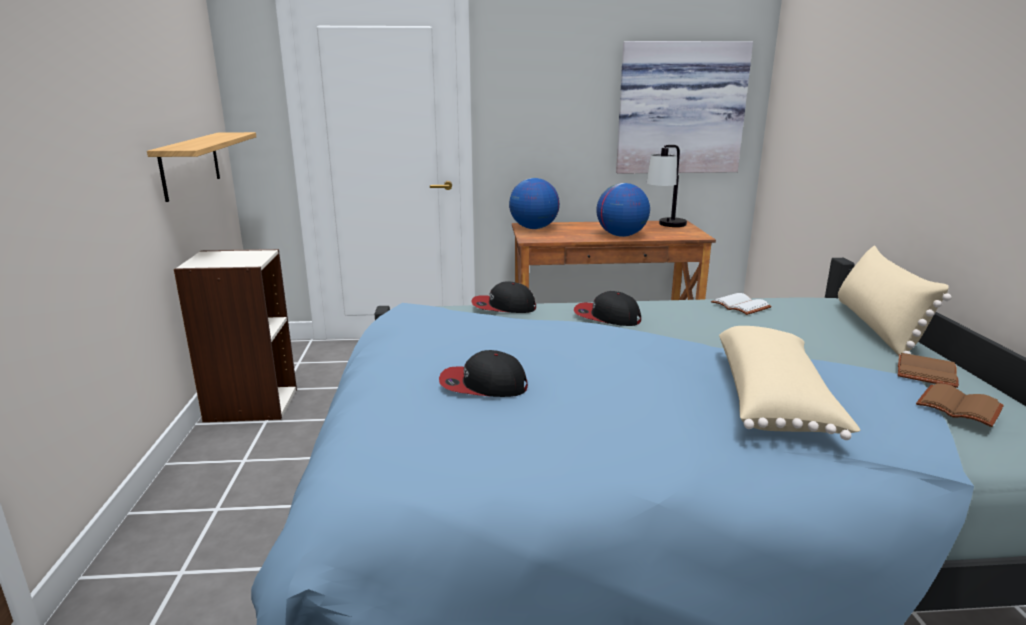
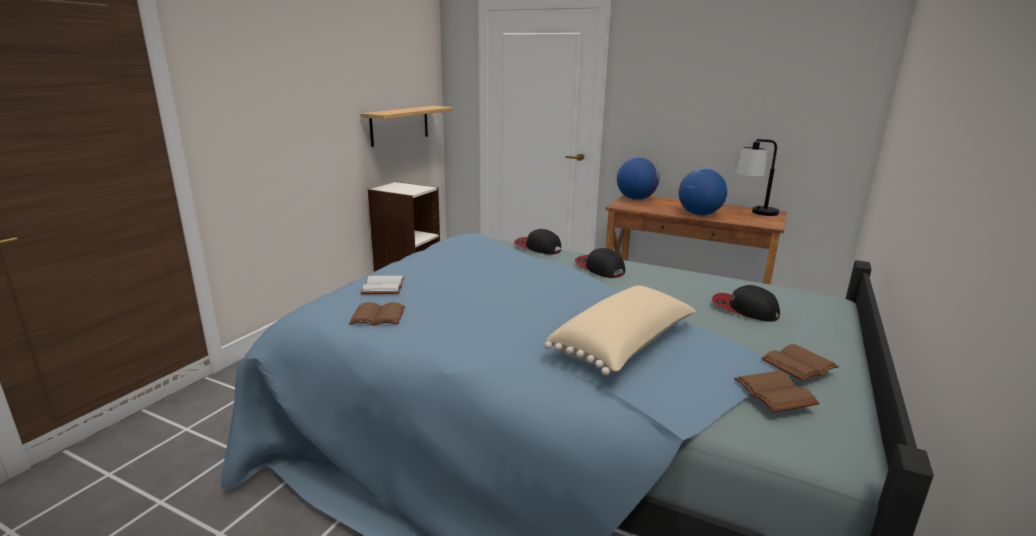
camera: 30 degrees right, 0 degrees up
cap [439,350,528,397] -> cap moved to [712,285,780,322]
picture [616,41,753,174] -> none
white book [711,293,772,315] -> white book moved to [361,276,405,294]
beige pillow [838,245,952,356] -> none
none -> brown book [349,302,405,326]

